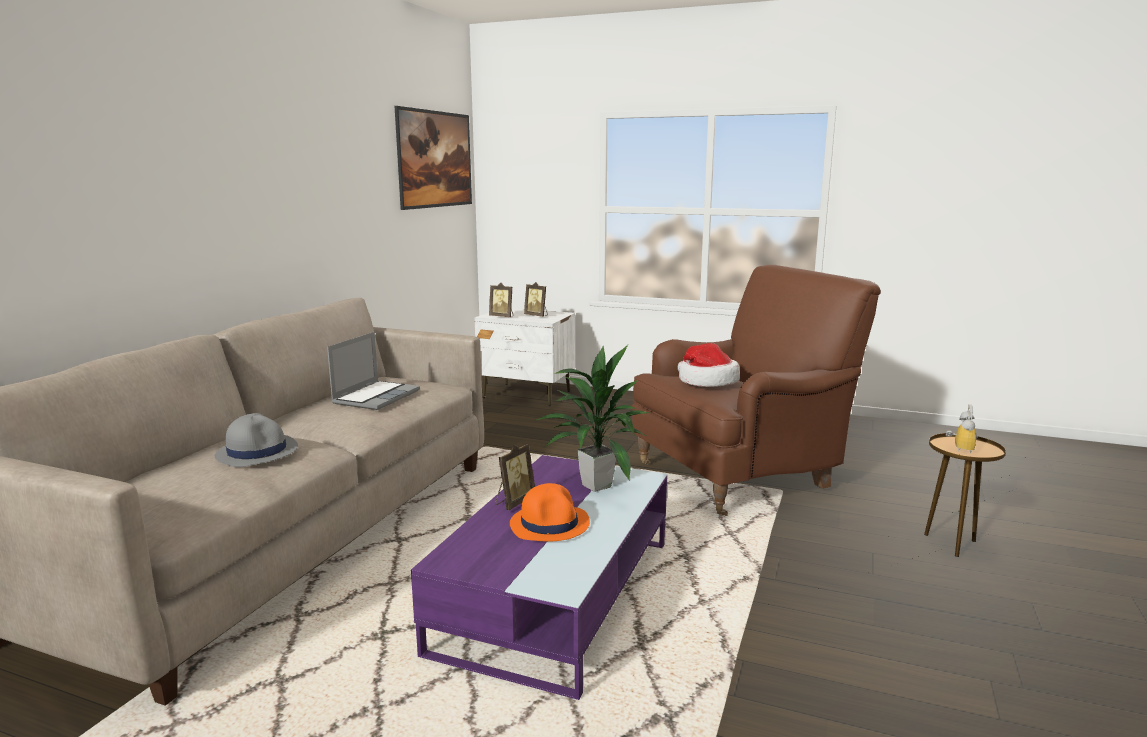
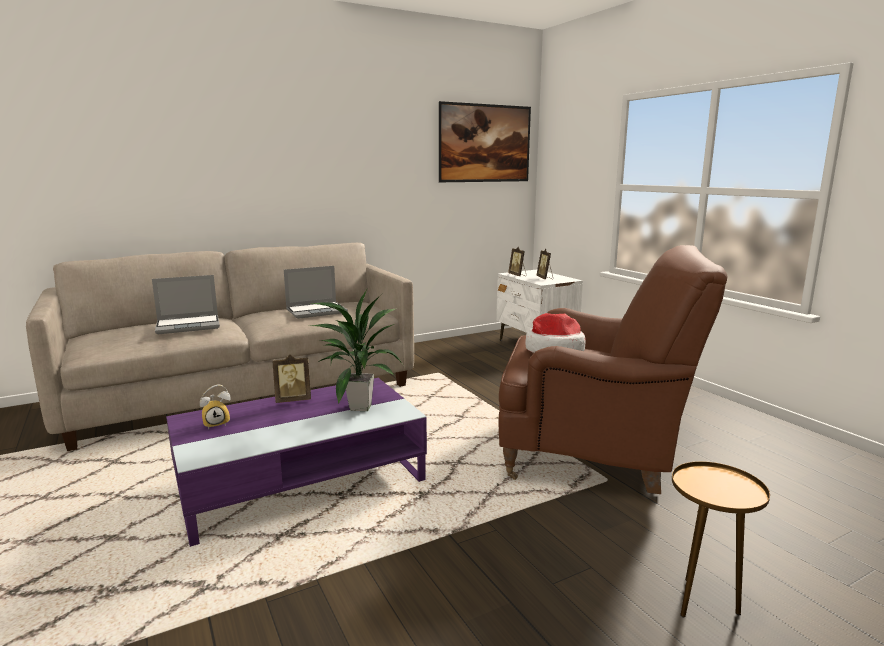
camera: 40 degrees right, 0 degrees up
grey hat [215,413,298,467] -> laptop [152,275,220,334]
orange hat [510,483,590,542] -> none
alarm clock [946,404,977,453] -> alarm clock moved to [200,384,231,429]

